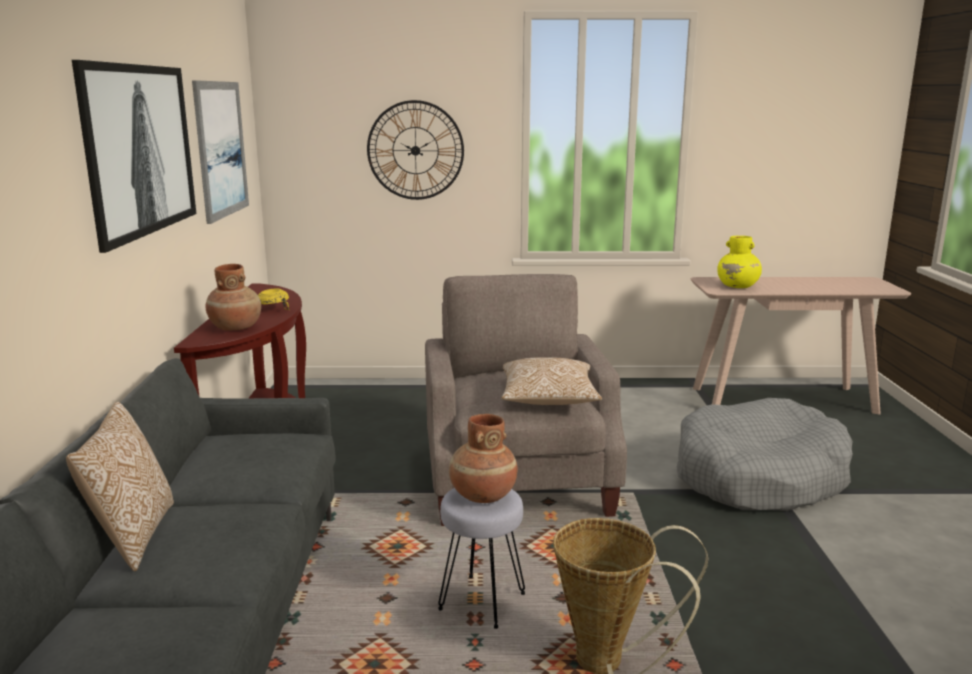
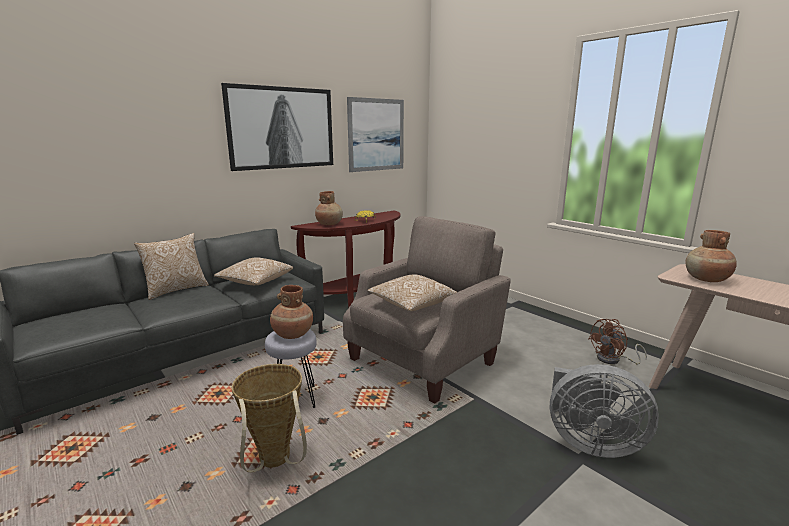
camera: 50 degrees right, 0 degrees up
wall clock [367,100,464,200] -> none
grey dog bed [677,398,853,511] -> grey fan [550,364,659,458]
yellow vase [717,236,762,288] -> brown vase [686,230,737,282]
none -> pillow [214,257,293,285]
none -> brown fan [588,319,647,364]

